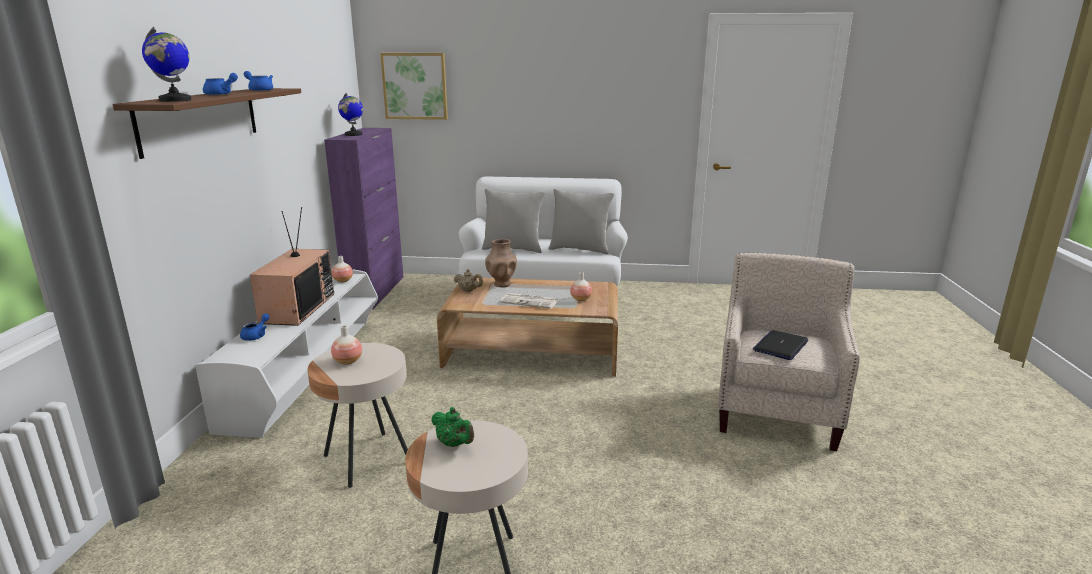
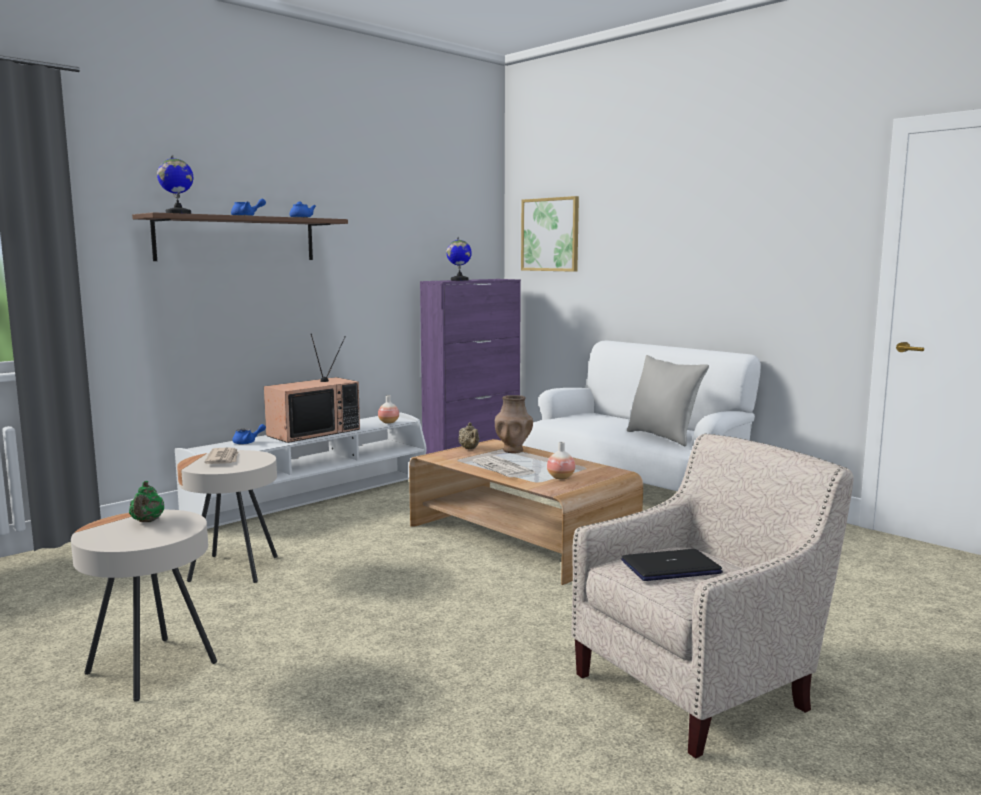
camera: 40 degrees right, 10 degrees down
vase [331,325,362,365] -> newspaper [204,448,238,464]
grey pillow [482,189,545,253] -> none

